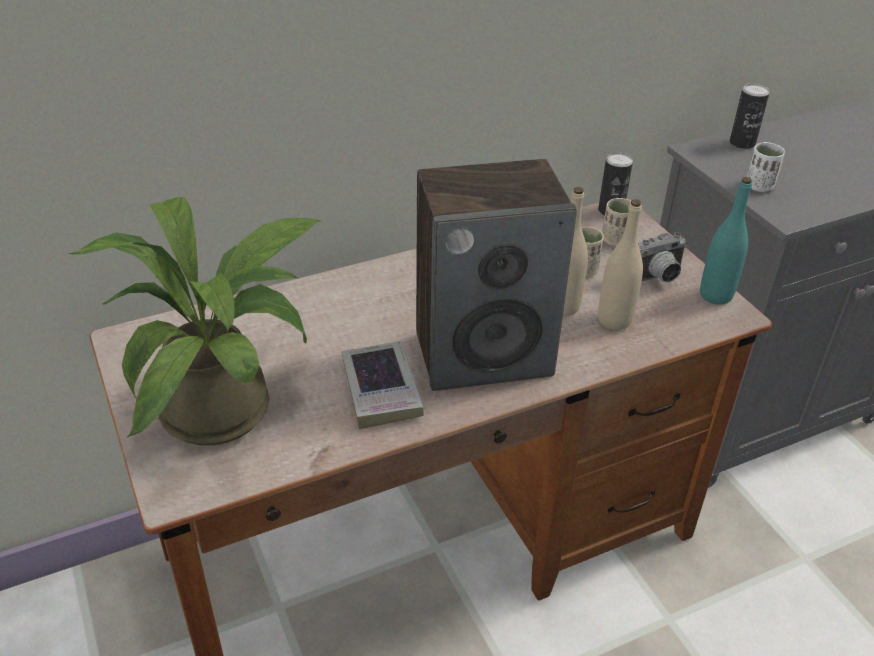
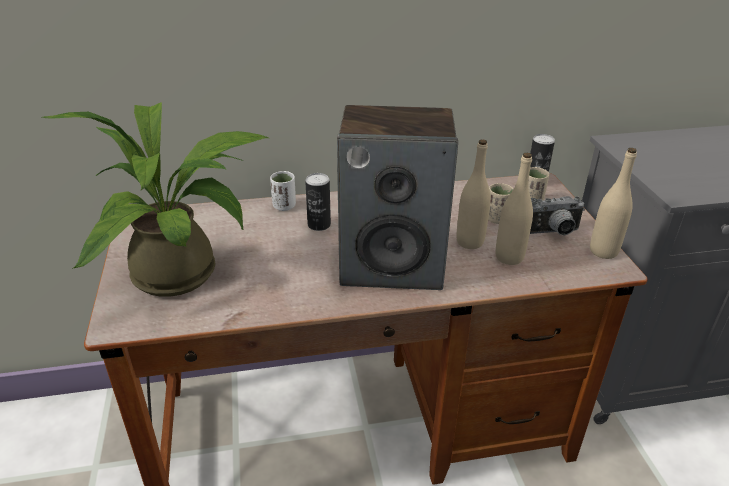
camera: 15 degrees right, 5 degrees down
book [341,341,424,429] -> none
turquoise bottle [700,177,752,305] -> beige bottle [590,148,637,259]
can [730,83,770,149] -> can moved to [305,173,331,231]
white cup [746,142,785,192] -> white cup moved to [270,171,296,211]

